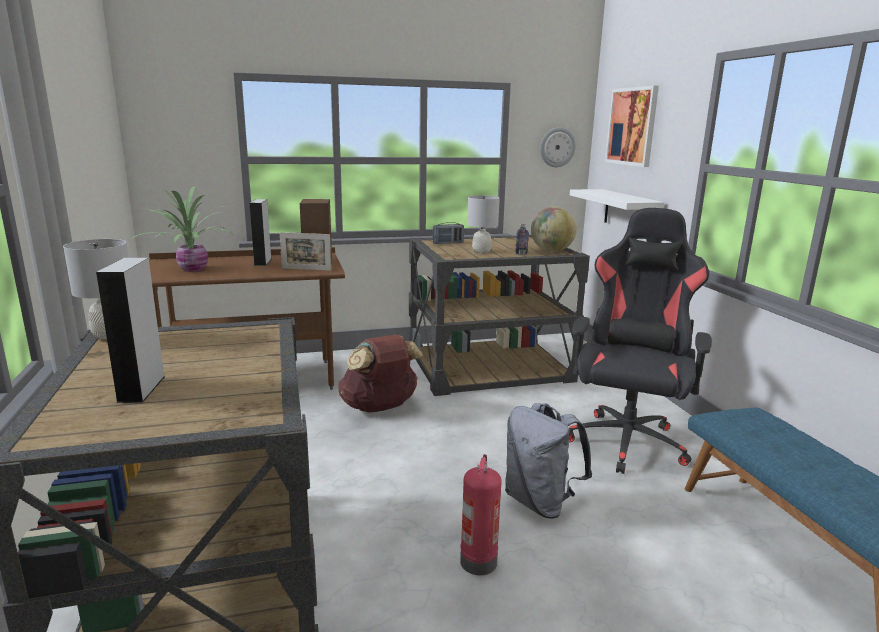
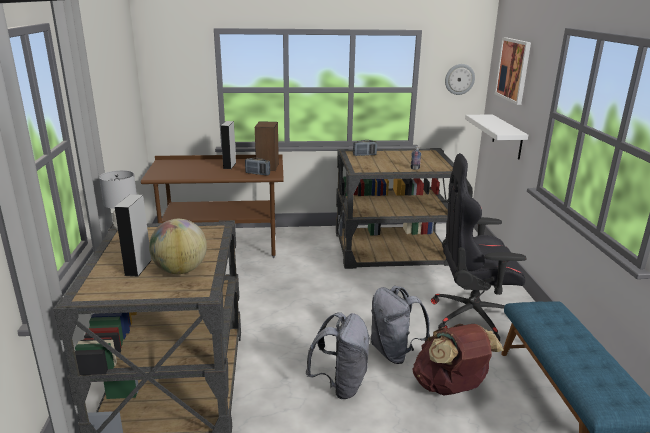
camera: 10 degrees right, 5 degrees up
potted plant [130,186,232,272] -> none
picture frame [280,232,331,271] -> radio [245,158,270,176]
brown backpack [338,335,424,412] -> brown backpack moved to [412,324,504,396]
fire extinguisher [460,454,502,575] -> grey backpack [306,312,370,399]
grey table lamp [467,195,500,253] -> none
globe [531,206,577,252] -> globe moved to [149,219,207,274]
black office chair [569,208,712,474] -> black office chair turned 120 degrees counterclockwise [431,153,526,341]

